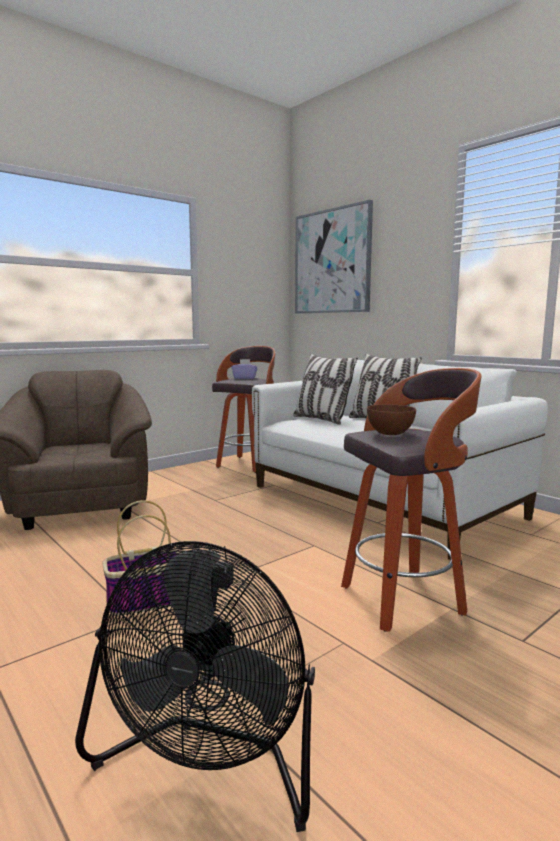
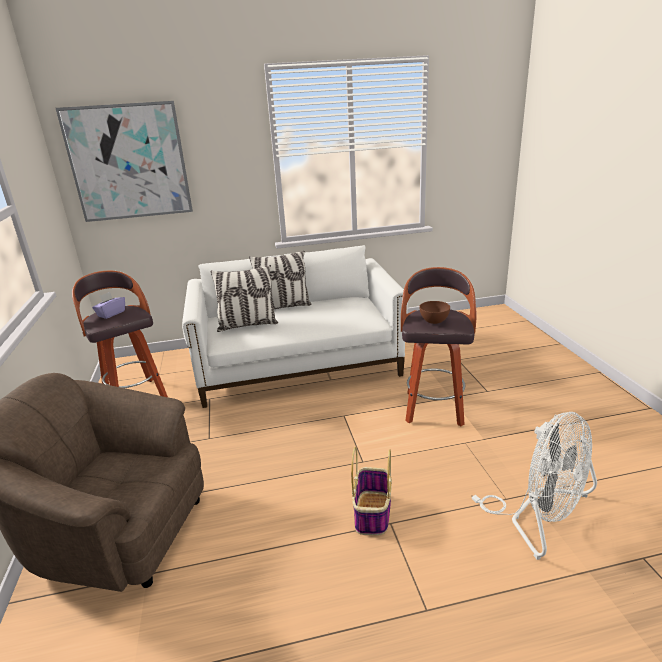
camera: 60 degrees left, 15 degrees up
black fan [75,541,315,832] -> white fan [472,412,597,560]

